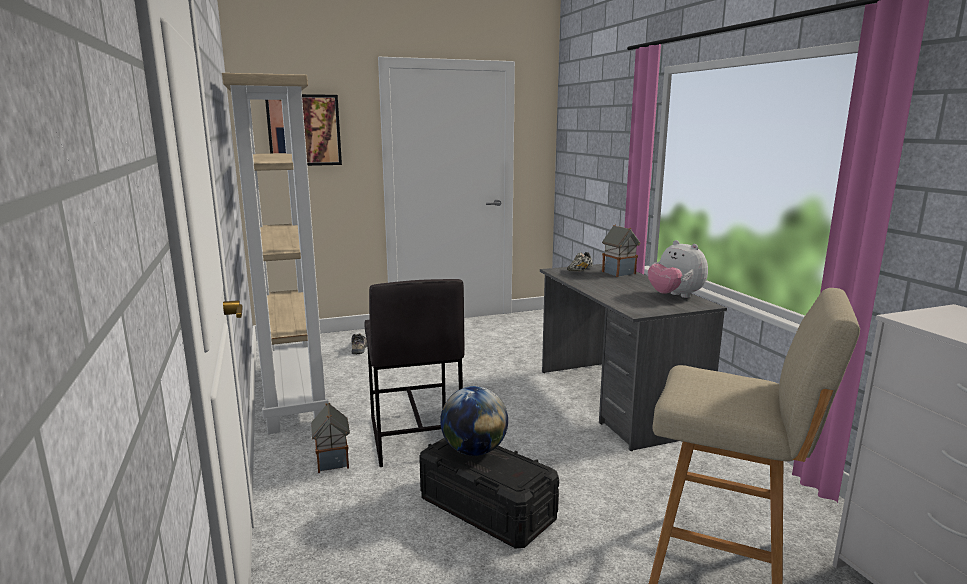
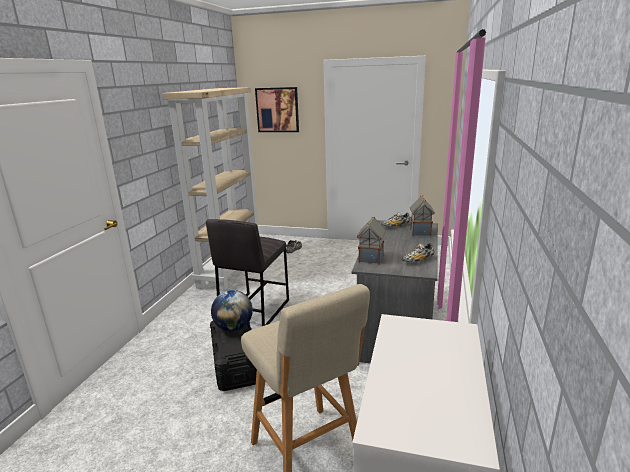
camera: 35 degrees right, 5 degrees up
toy house [311,402,350,473] -> toy house moved to [357,217,386,265]
plush toy [648,240,708,298] -> shoe [402,243,435,262]

